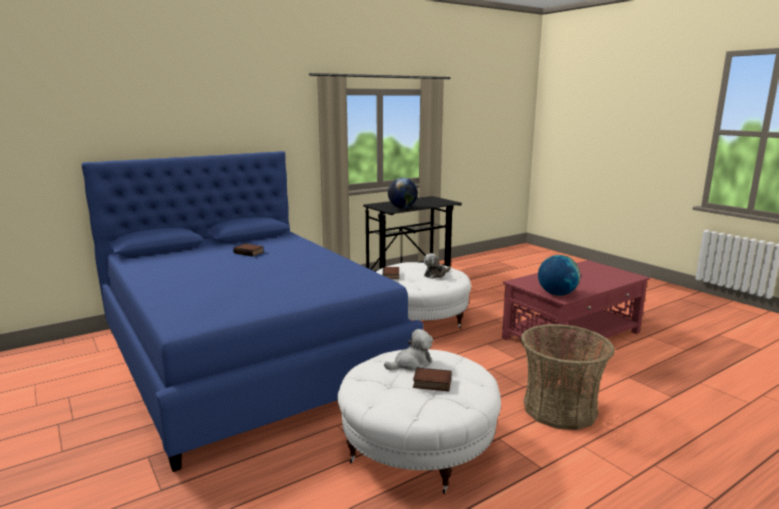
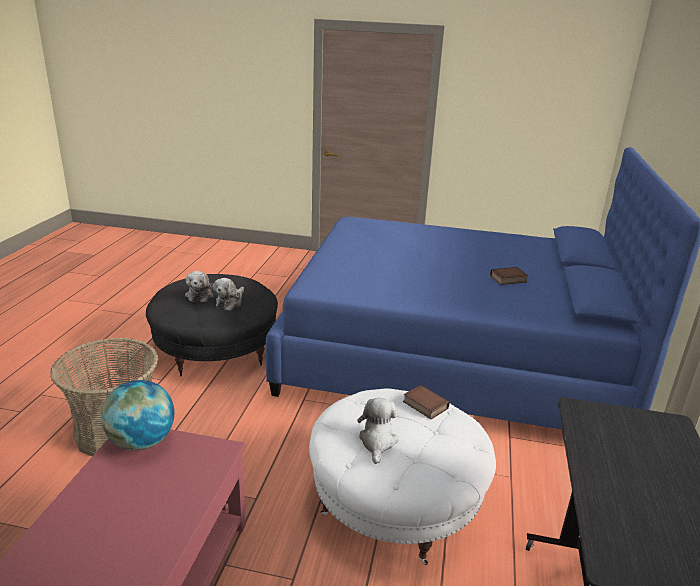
camera: 135 degrees right, 10 degrees up
white ottoman [337,349,501,494] -> black ottoman [146,274,278,376]
globe [388,178,418,208] -> none
book [413,368,452,391] -> plush toy [185,271,214,302]

